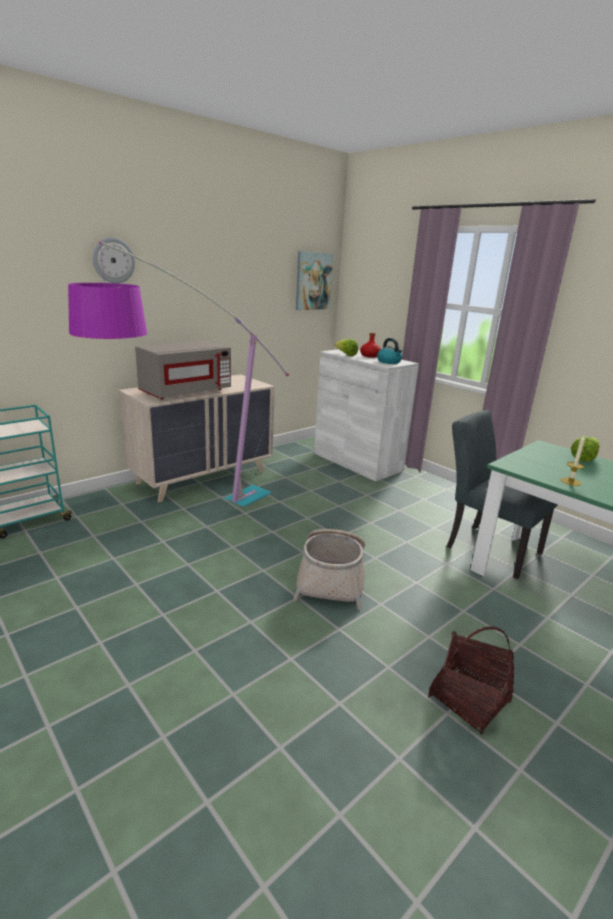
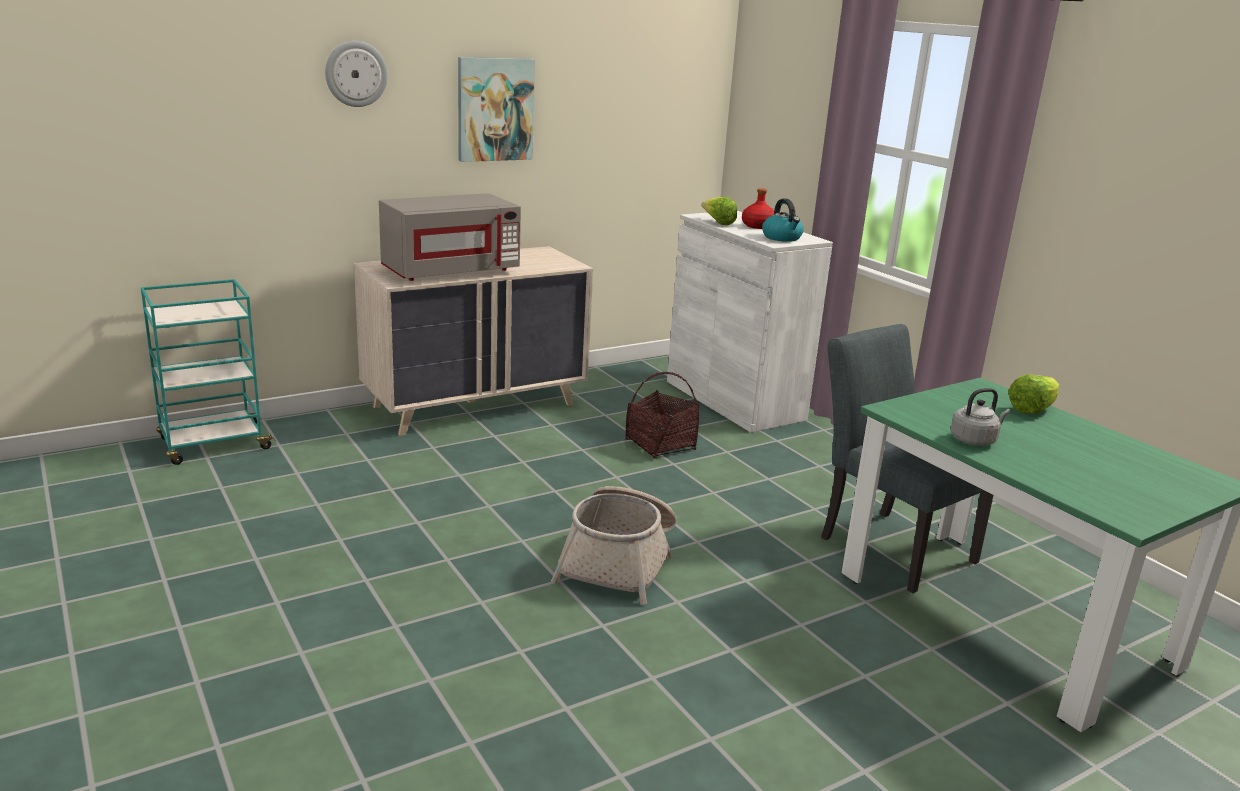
camera: 10 degrees right, 0 degrees up
floor lamp [68,241,289,507] -> none
picture [296,251,333,310] -> picture moved to [458,57,535,162]
basket [428,627,514,734] -> basket moved to [625,372,699,459]
candle [561,436,585,486] -> grey kettle [950,388,1011,446]

